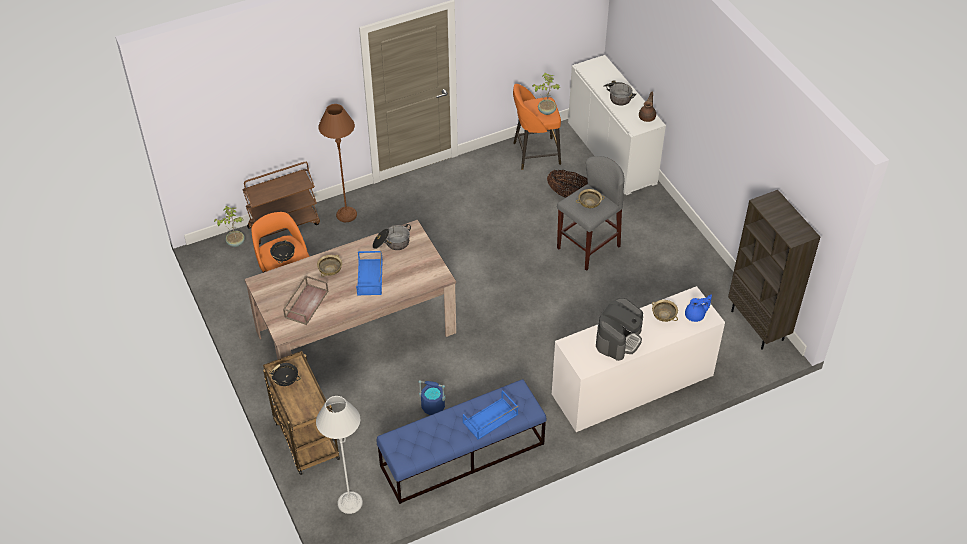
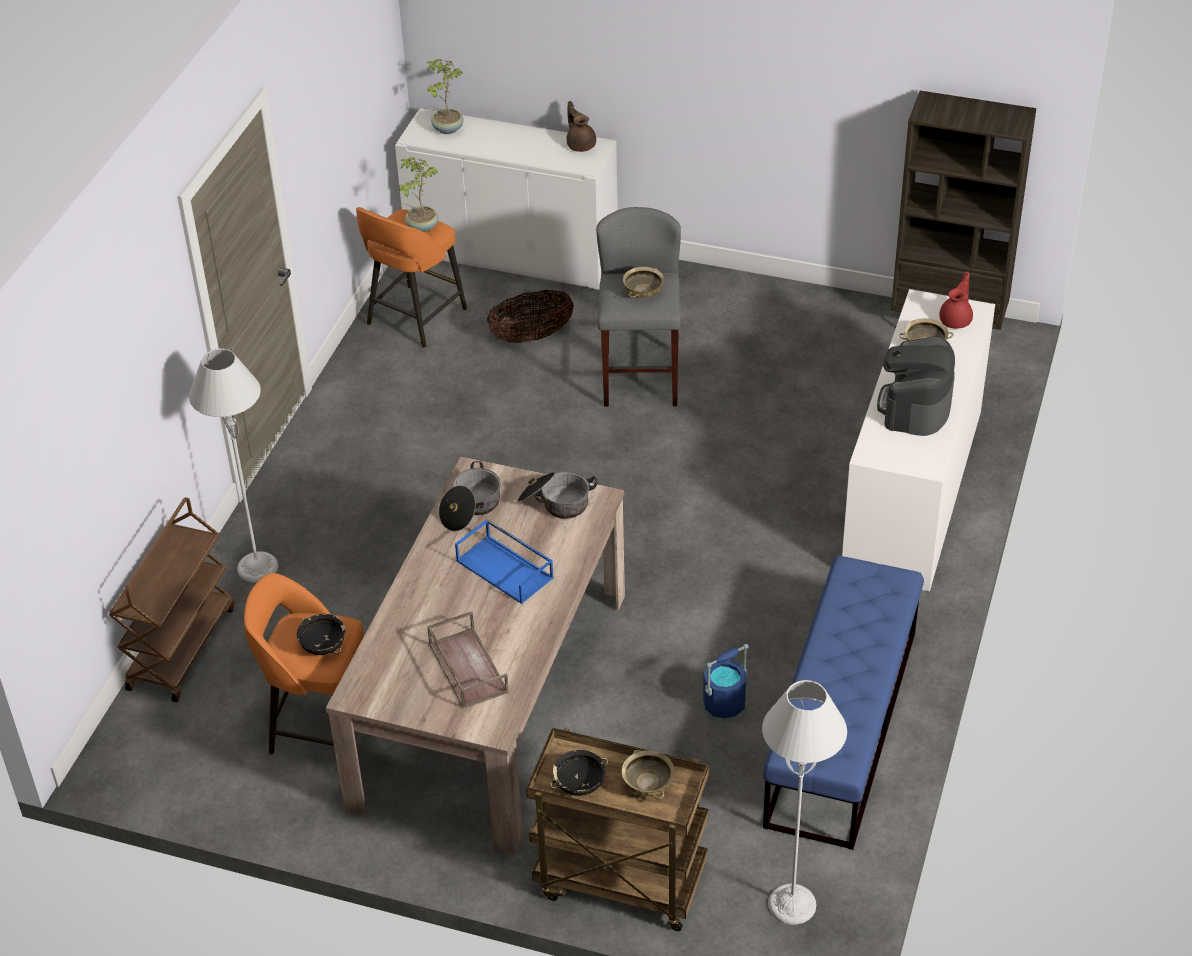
camera: 45 degrees left, 5 degrees down
potted plant [214,206,245,247] -> potted plant moved to [427,59,464,134]
beige bowl [317,255,342,277] -> beige bowl moved to [622,750,675,799]
brown floor lamp [318,104,357,222] -> grey floor lamp [189,348,278,583]
blue tray [463,390,518,440] -> none
coffee machine [596,298,643,361] -> coffee machine turned 150 degrees counterclockwise [877,336,955,436]
cooking pot [604,80,636,106] -> cooking pot moved to [518,471,597,519]
blue teapot [685,295,712,322] -> red teapot [939,272,973,328]

